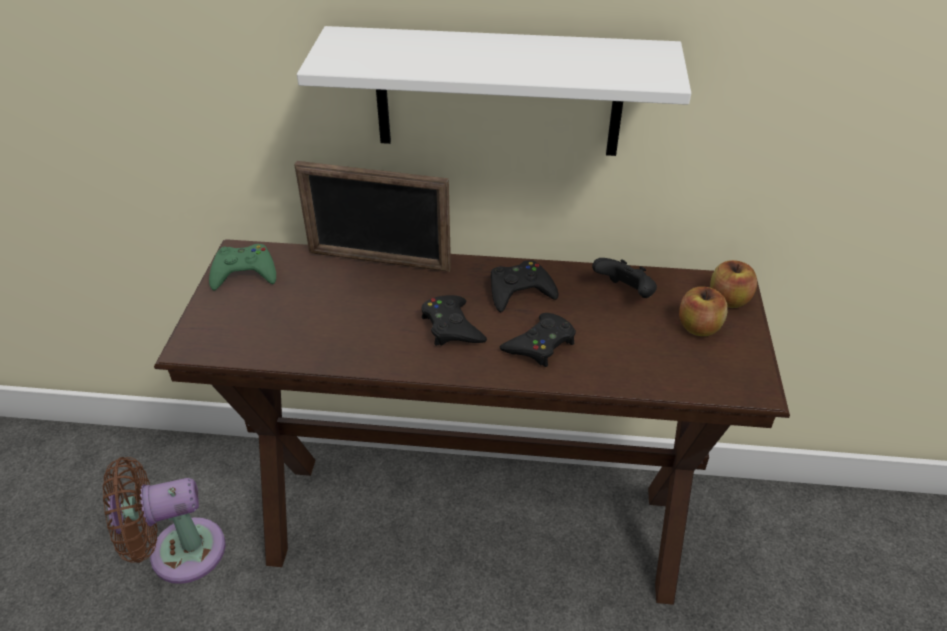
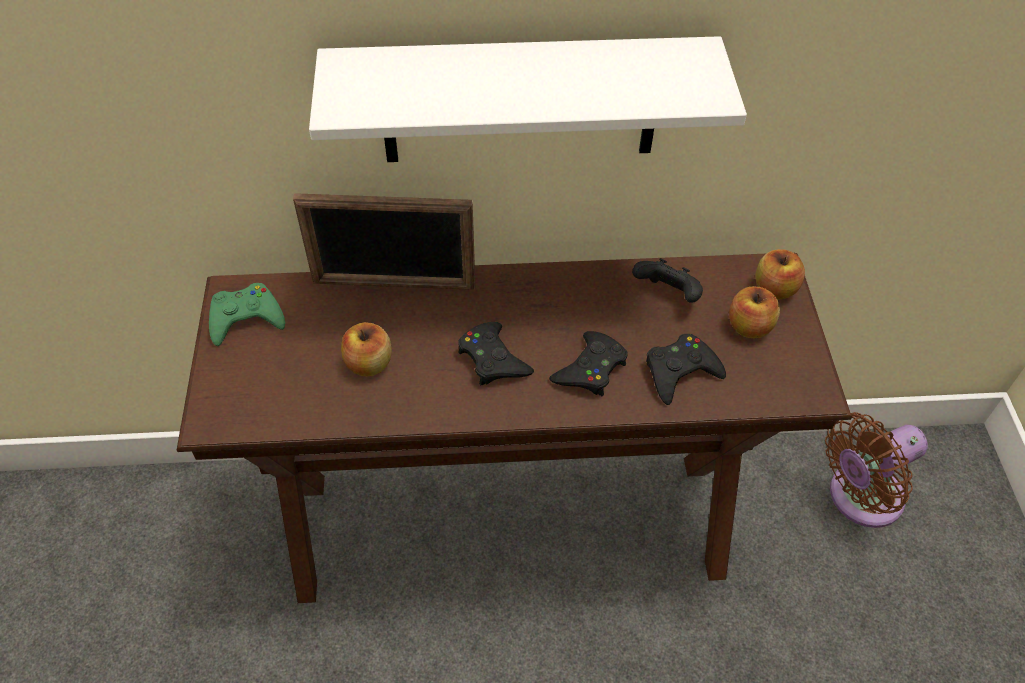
camera: 10 degrees left, 10 degrees up
brown fan [103,457,226,584] -> brown fan moved to [825,412,928,528]
black game controller [491,260,559,312] -> black game controller moved to [646,334,726,405]
none -> apple [341,322,392,377]

